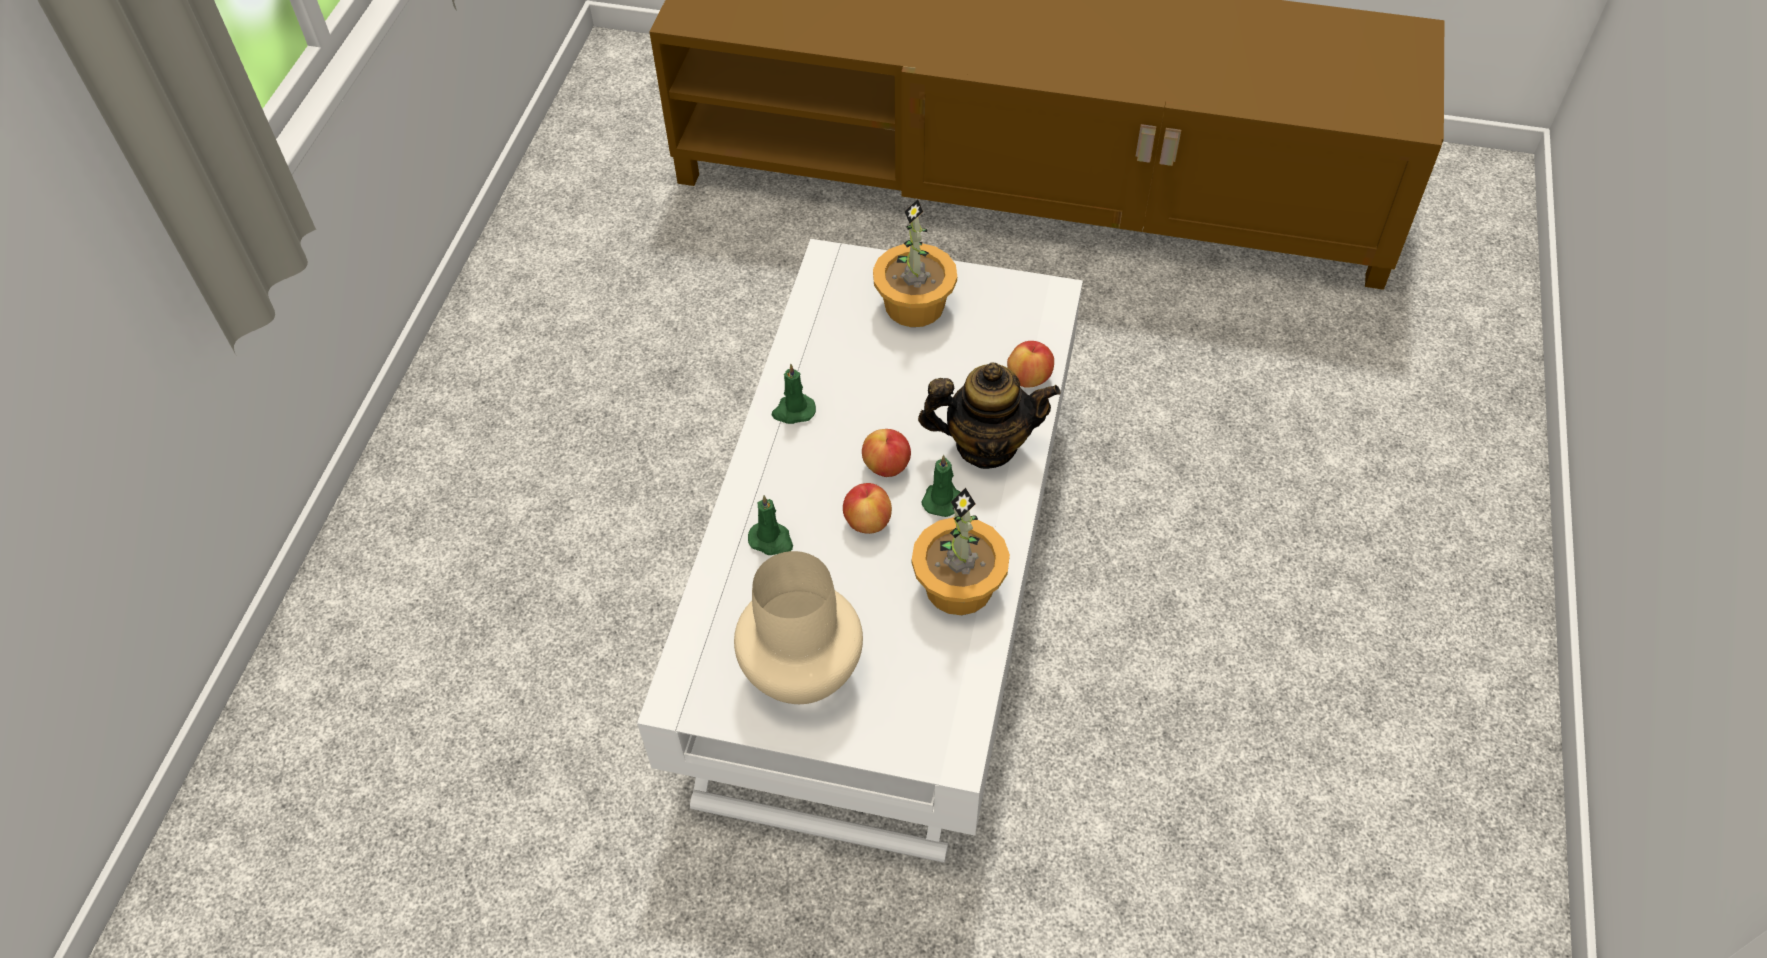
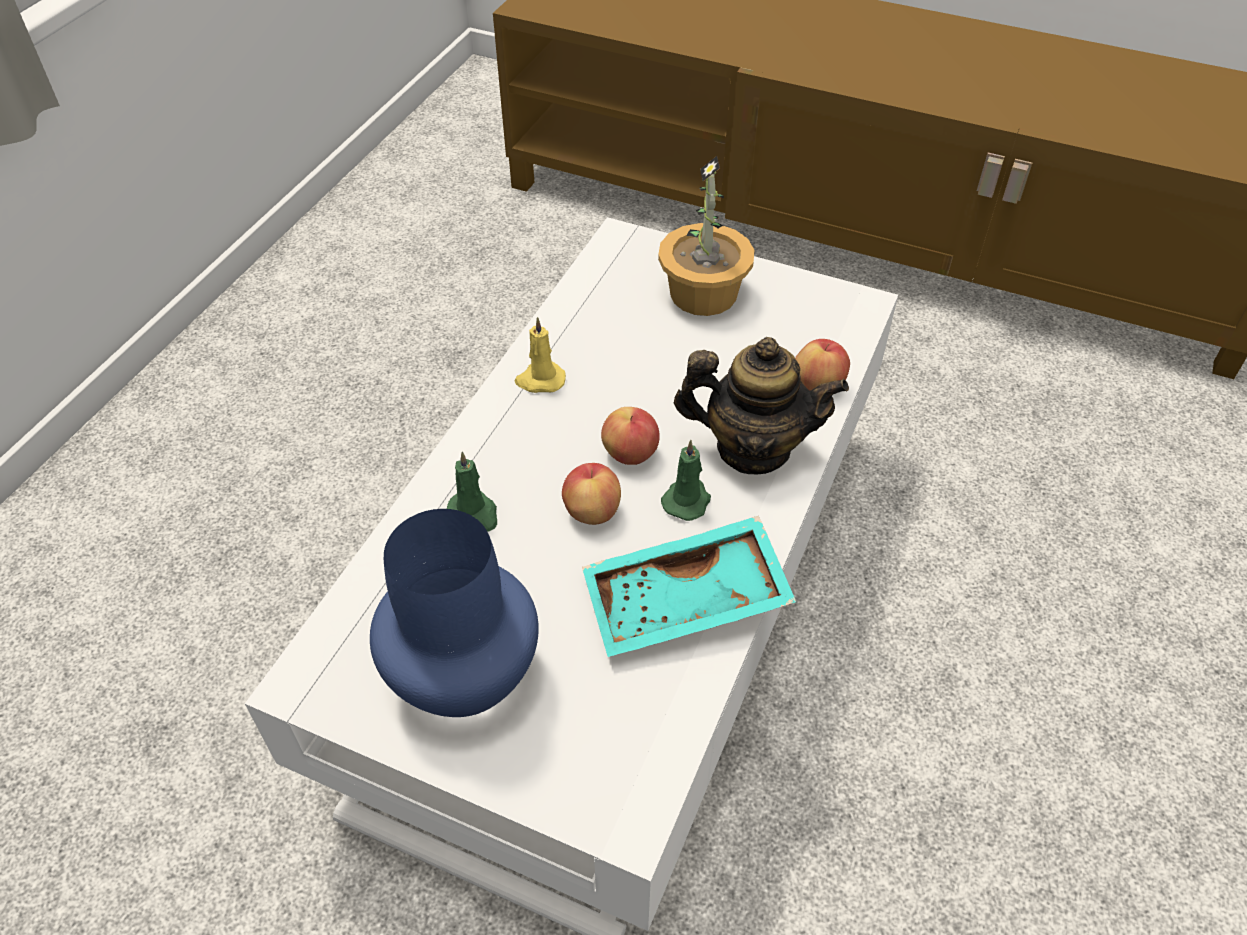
camera: 10 degrees right, 5 degrees down
beige vase [734,551,863,704] -> blue vase [370,509,539,717]
green candle [772,364,816,424] -> yellow candle [514,317,566,393]
potted plant [912,488,1010,615] -> turquoise tray [582,516,796,657]

